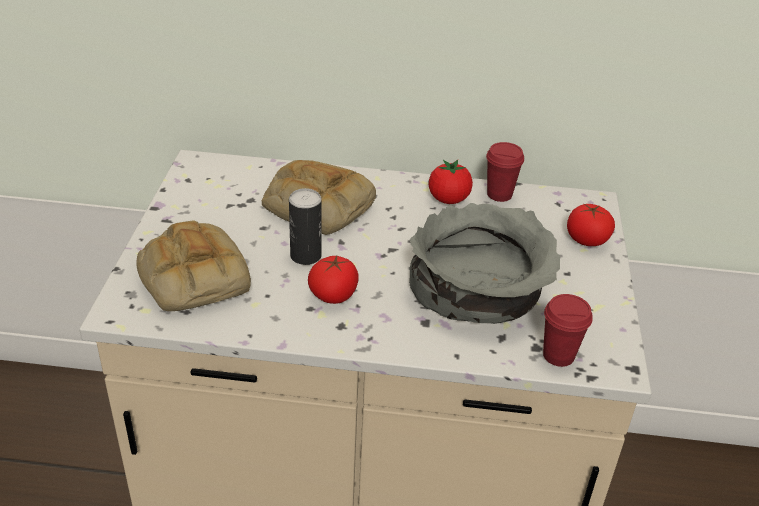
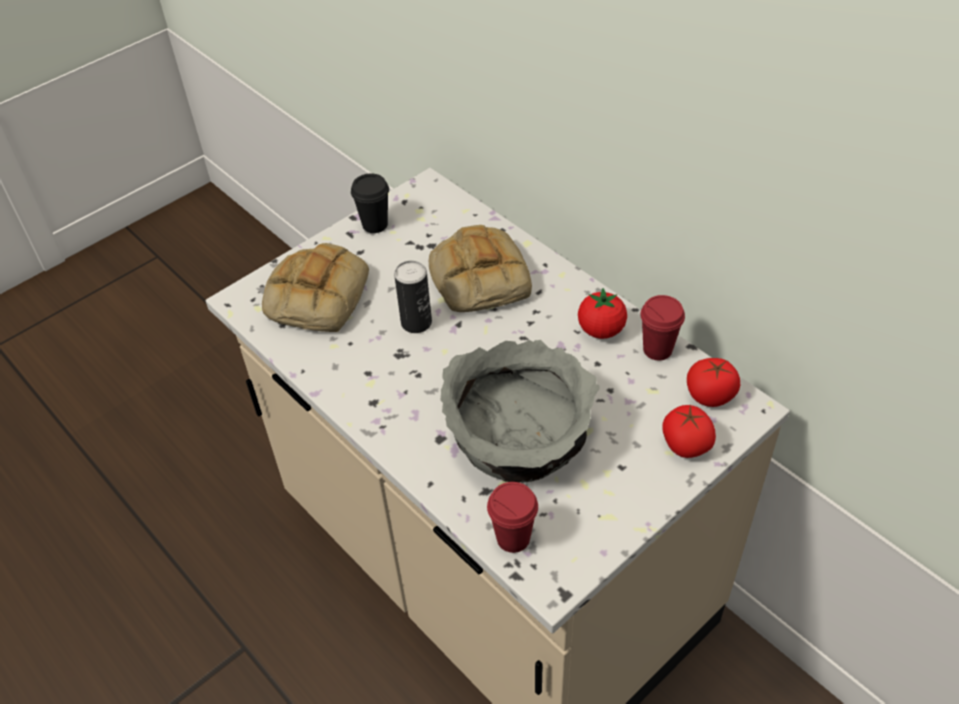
camera: 45 degrees right, 10 degrees up
tomato [308,255,358,304] -> tomato moved to [687,358,740,407]
none -> black cup [351,173,389,233]

